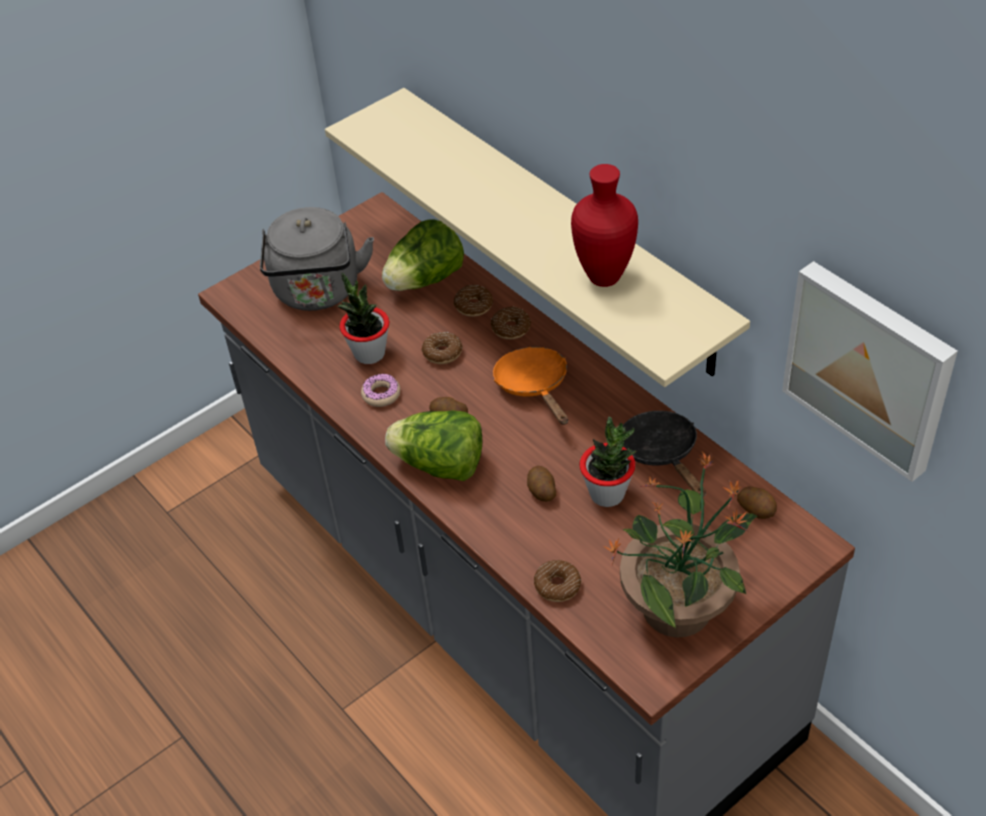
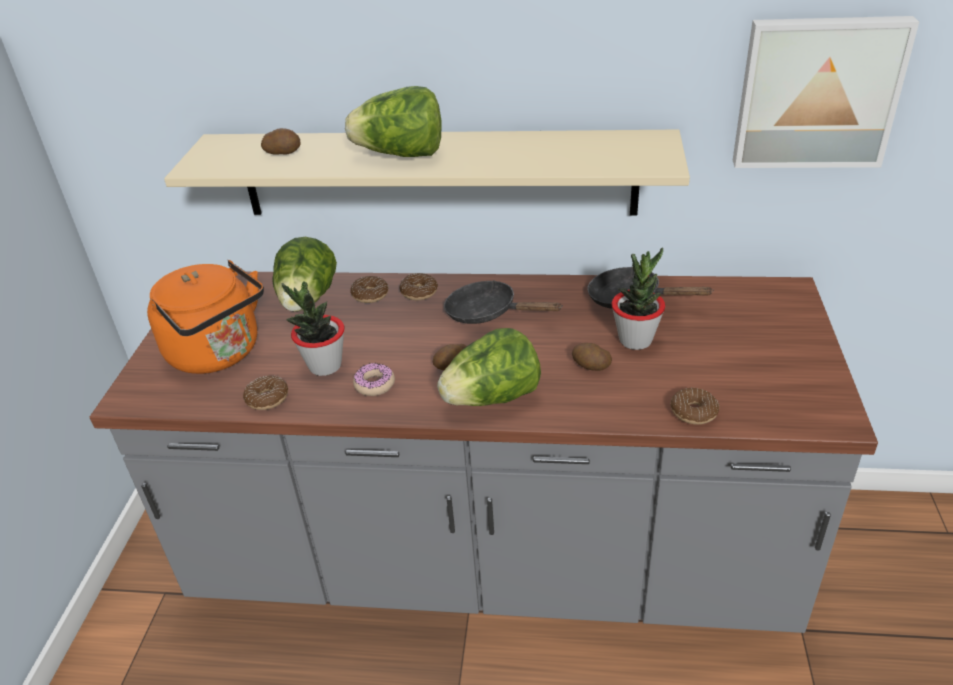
camera: 45 degrees left, 10 degrees down
grey kettle [260,207,374,311] -> orange kettle [147,260,264,374]
donut [421,332,463,364] -> donut moved to [243,376,288,410]
orange frying pan [493,347,568,425] -> black frying pan [444,280,563,324]
red vase [571,164,638,287] -> none
potted plant [603,452,758,638] -> none
potato [737,486,777,519] -> potato moved to [261,128,300,155]
none -> lettuce [345,86,442,157]

